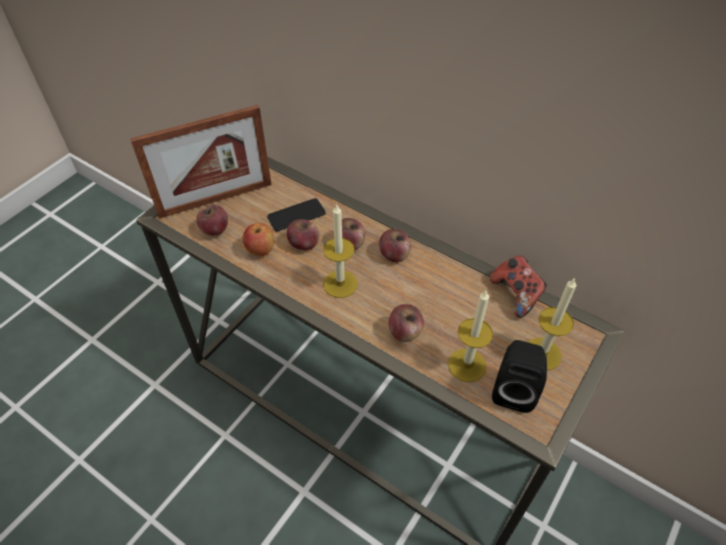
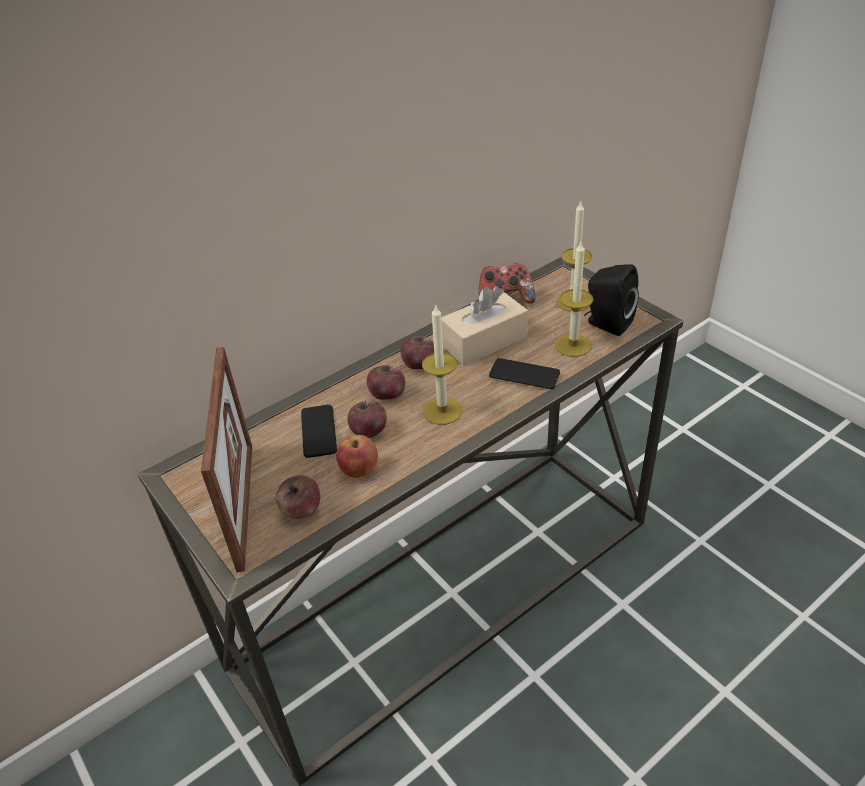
camera: 70 degrees left, 10 degrees down
apple [389,304,424,342] -> phone [489,358,560,389]
none -> beige tissue box [441,286,528,366]

